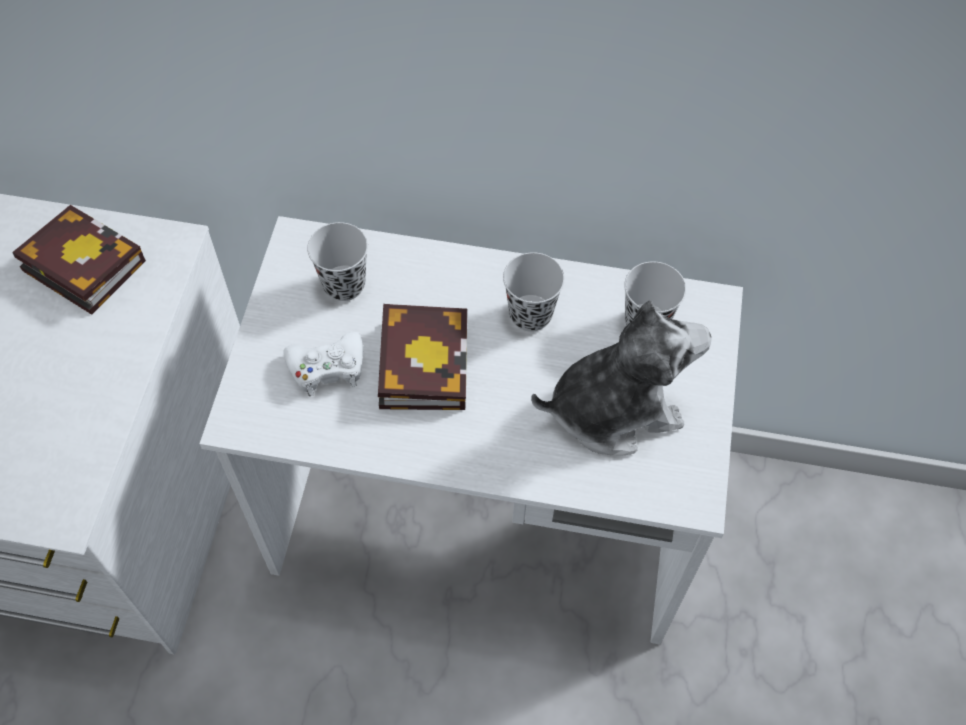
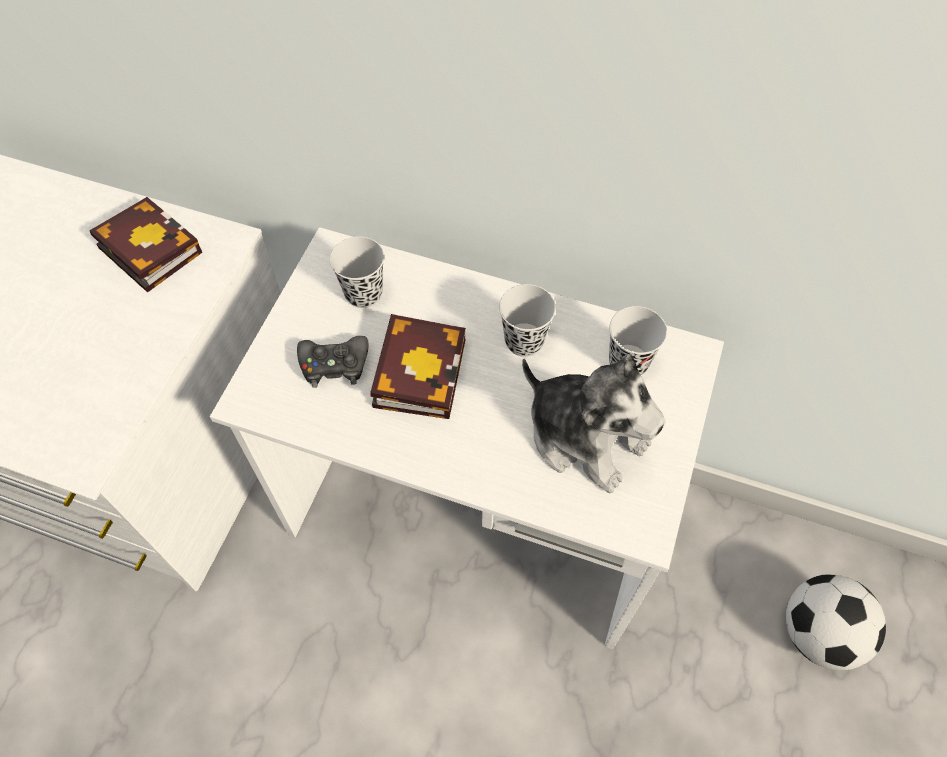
camera: 10 degrees right, 0 degrees up
white game controller [284,332,363,396] -> black game controller [297,336,369,388]
plush toy [531,300,711,455] -> plush toy turned 45 degrees clockwise [522,354,666,493]
none -> football [786,574,886,670]

